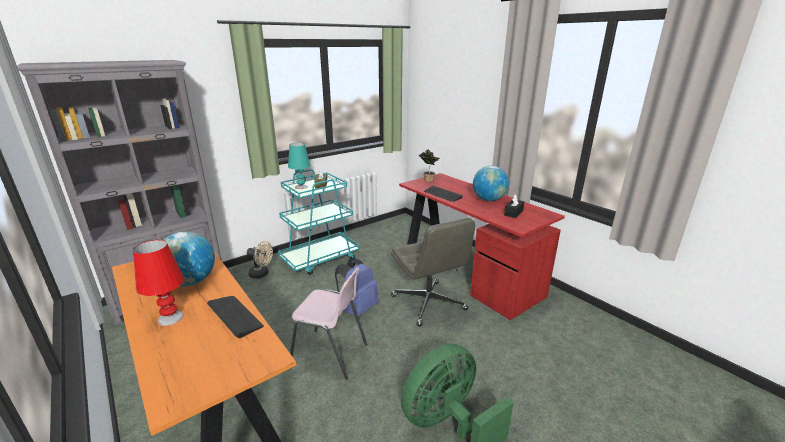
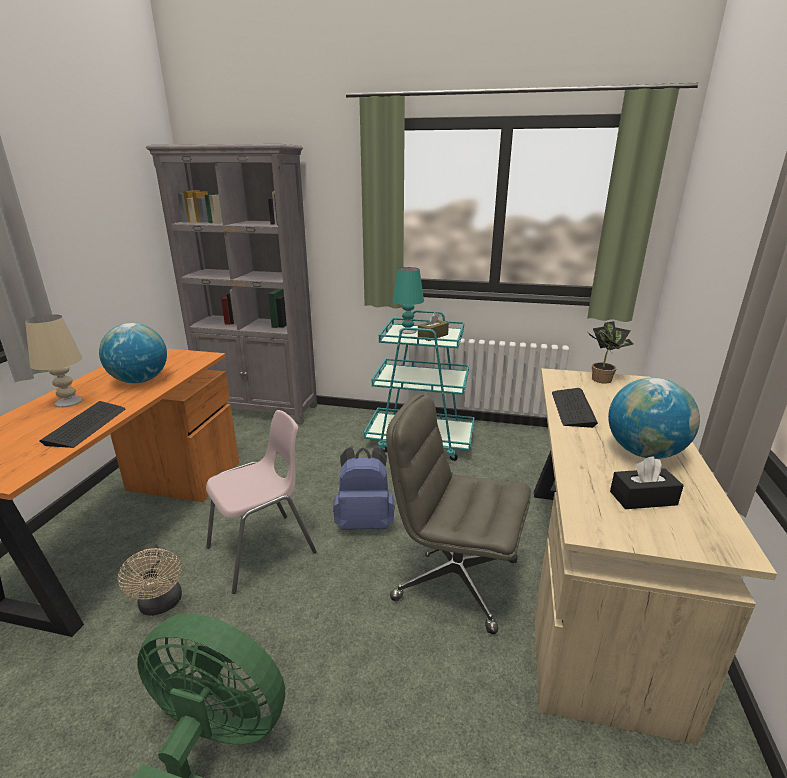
camera: 50 degrees right, 0 degrees up
red table lamp [133,240,184,326] -> beige table lamp [25,314,83,408]
beige fan [247,241,273,279] -> beige fan moved to [118,543,182,616]
pink chair [290,267,367,380] -> pink chair turned 105 degrees counterclockwise [206,410,317,594]
grey office chair [391,218,475,327] -> grey office chair turned 90 degrees clockwise [386,394,531,634]
red desk [399,173,565,320] -> beige desk [534,368,777,745]

